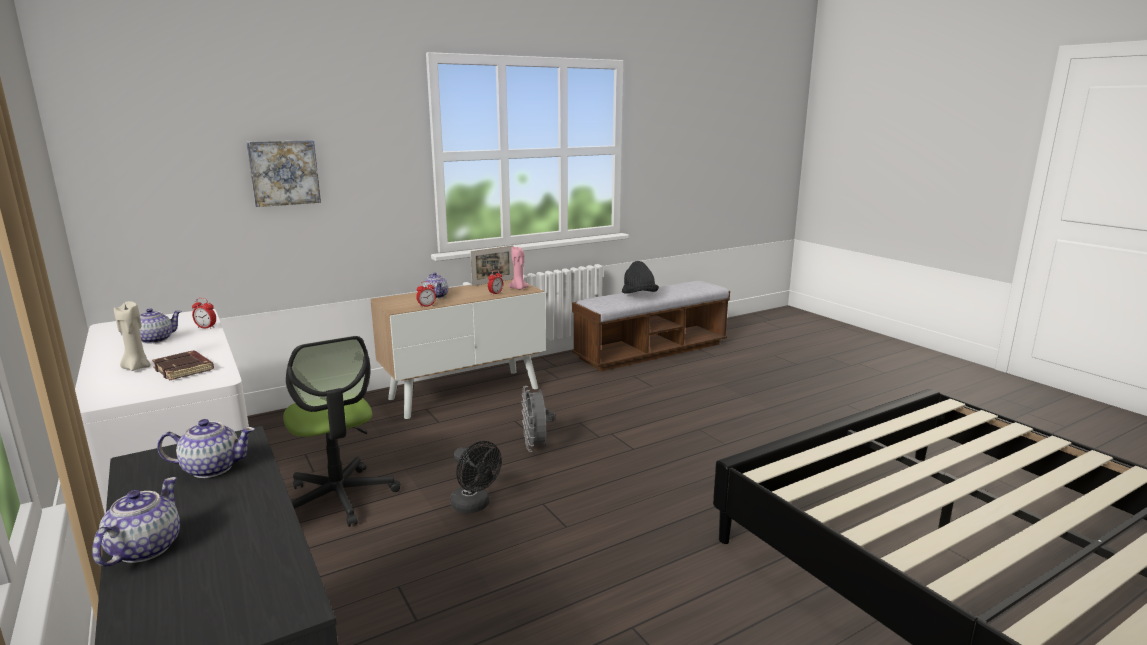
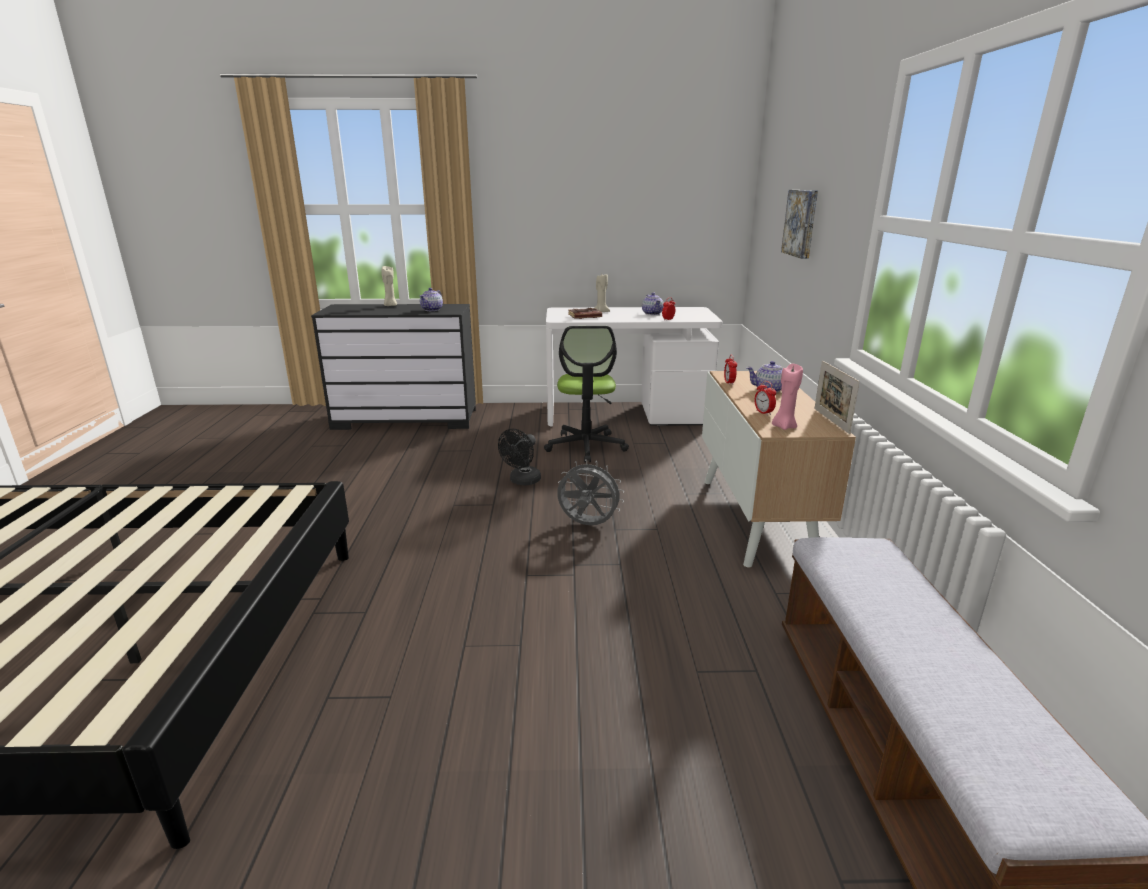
camera: 120 degrees right, 5 degrees up
teapot [92,477,180,567] -> beige candle [381,266,397,306]
office chair [283,336,400,527] -> office chair turned 90 degrees counterclockwise [544,326,629,463]
black fan [450,441,502,513] -> black fan turned 45 degrees counterclockwise [498,429,541,485]
black hat [622,261,659,294] -> none

